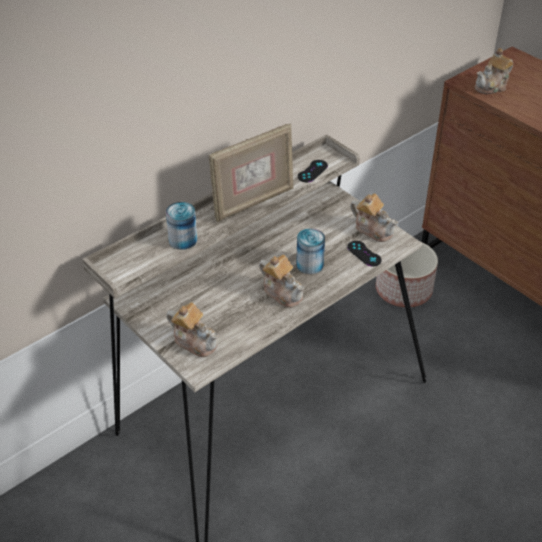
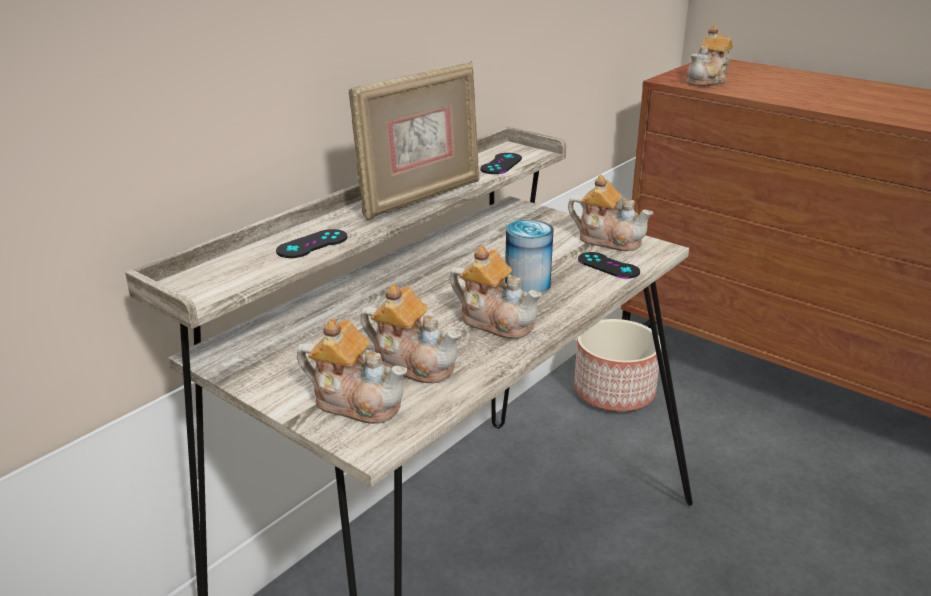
camera: 10 degrees left, 15 degrees down
can [166,202,197,250] -> black game controller [276,229,347,258]
none -> teapot [360,284,461,383]

